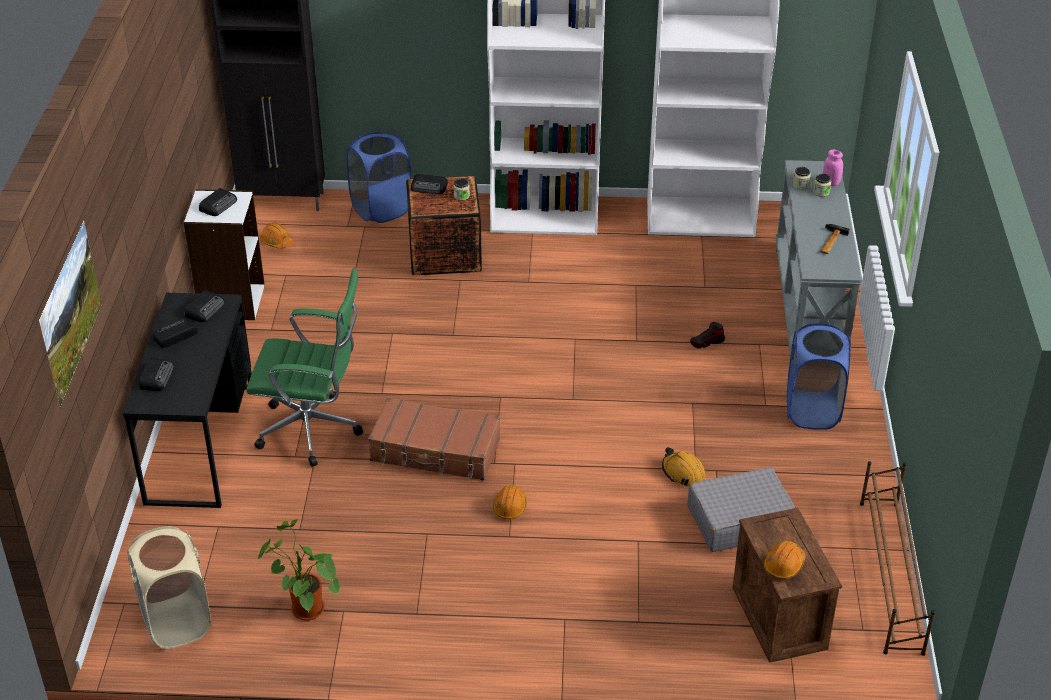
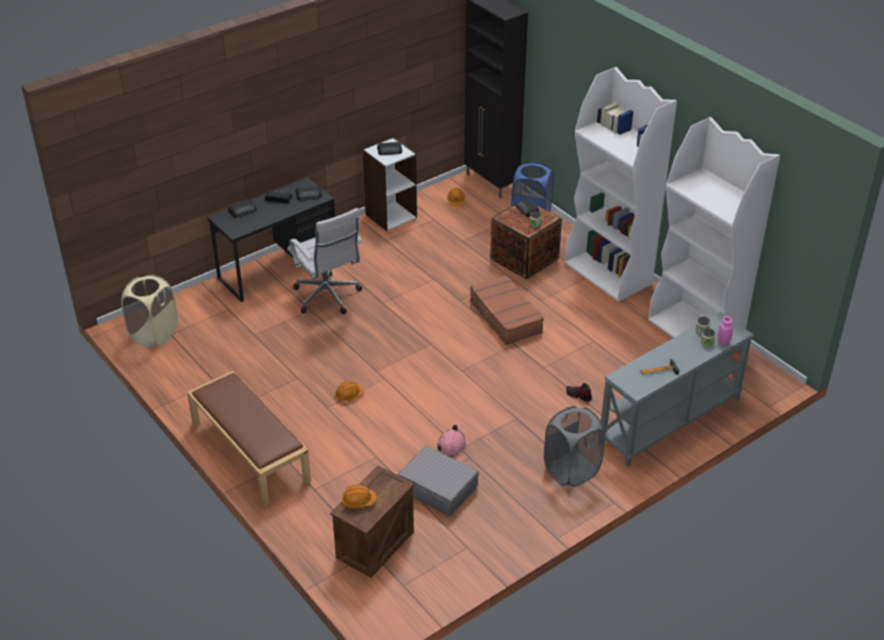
camera: 50 degrees right, 0 degrees up
picture [39,220,102,406] -> none
green office chair [246,268,363,467] -> white office chair [287,208,363,314]
potted plant [258,519,340,620] -> none
brown suitcase [368,397,500,481] -> brown suitcase moved to [470,275,544,345]
orange hard hat [662,447,706,487] -> pink hard hat [437,425,466,457]
blue laundry basket [787,323,851,430] -> grey laundry basket [544,406,605,487]
brown shoe rack [860,461,935,656] -> none
none -> brown bench [187,371,311,507]

